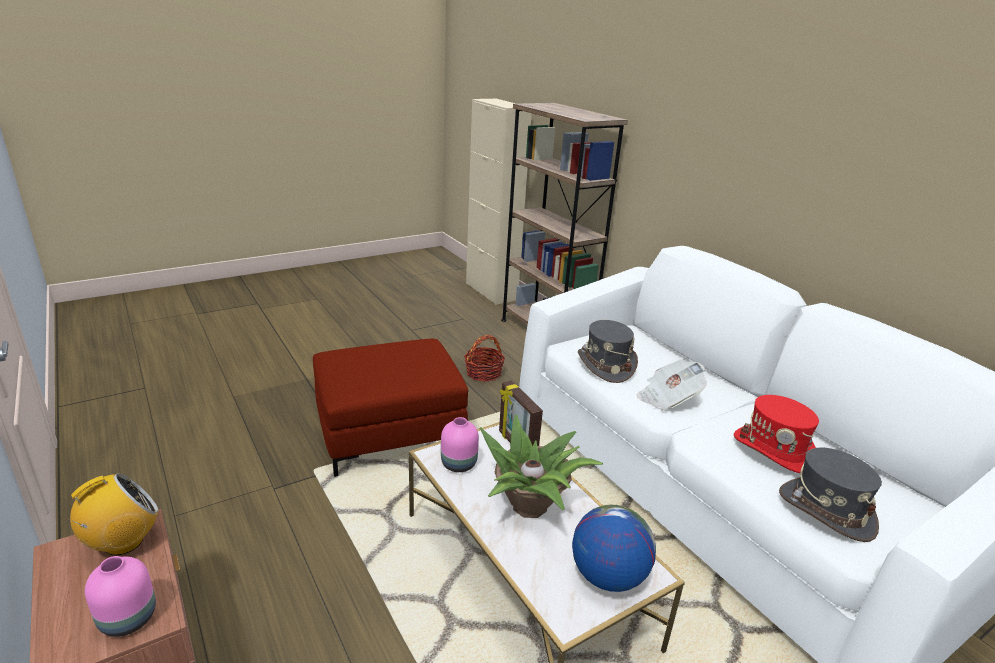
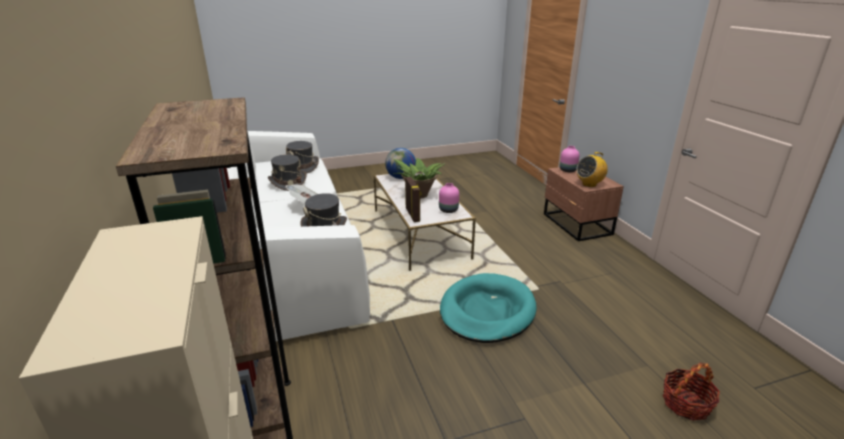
camera: 165 degrees left, 0 degrees up
red ottoman [313,339,468,477] -> turquoise dog bed [440,273,537,343]
basket [464,335,505,382] -> basket moved to [663,363,720,421]
red hat [734,395,819,473] -> grey hat [268,154,306,191]

